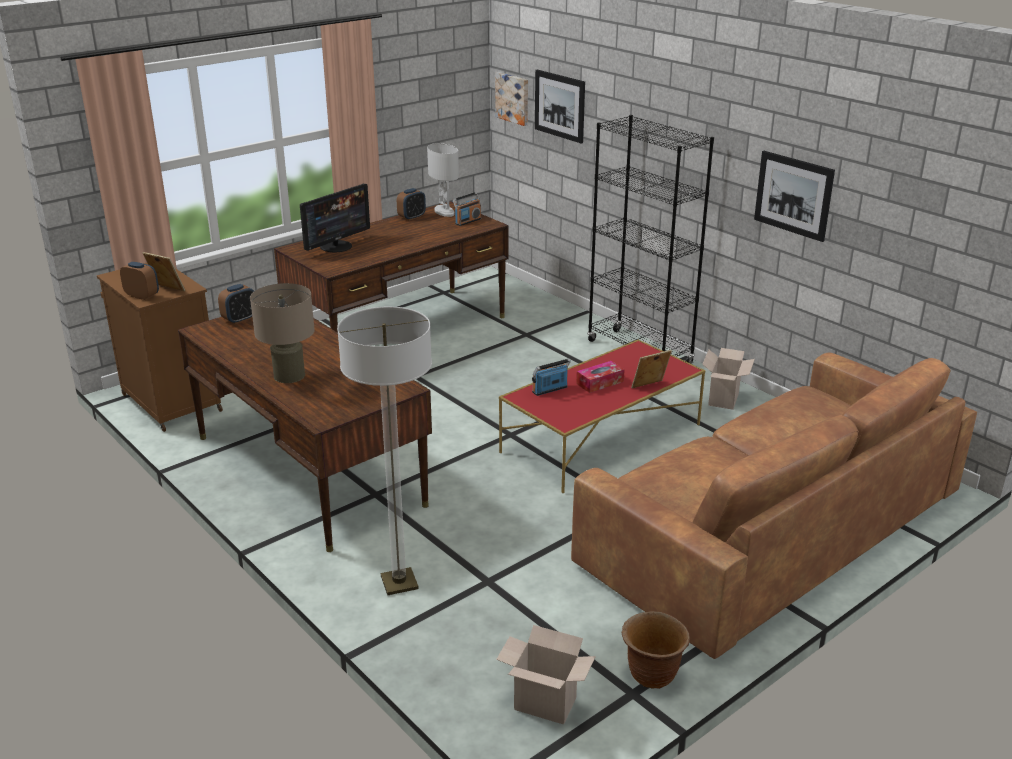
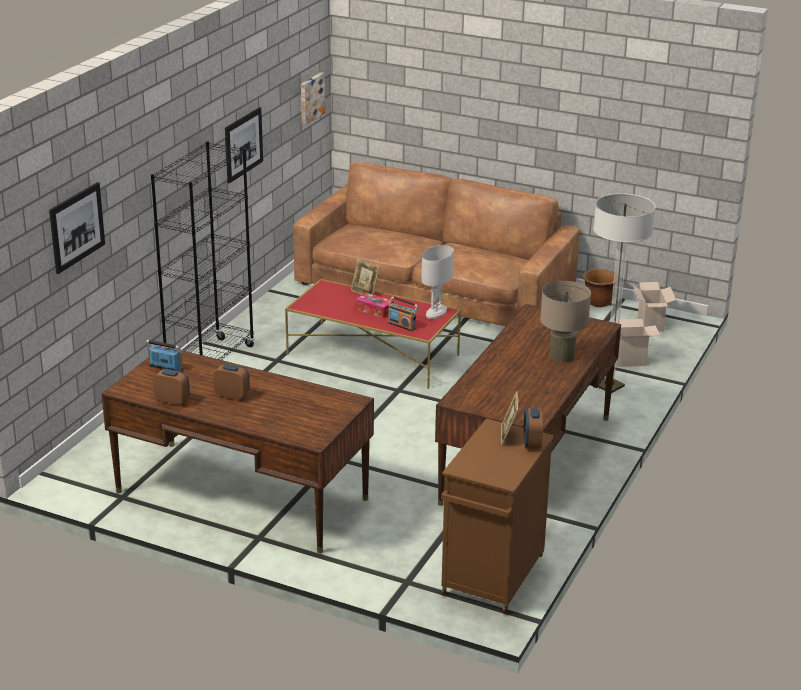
camera: 115 degrees left, 0 degrees up
alarm clock [218,284,254,324] -> alarm clock moved to [213,364,250,400]
monitor [300,184,370,252] -> none
white table lamp [427,143,459,217] -> white table lamp moved to [422,245,454,319]
picture [495,72,528,126] -> picture moved to [301,72,325,125]
cardboard box [702,348,755,410] -> cardboard box moved to [616,319,660,367]

